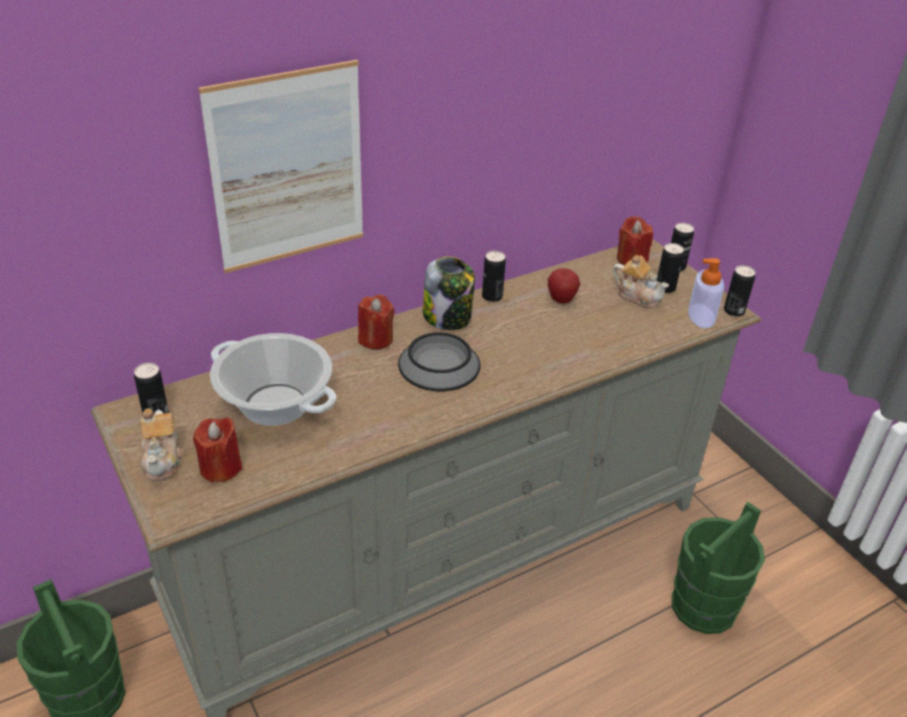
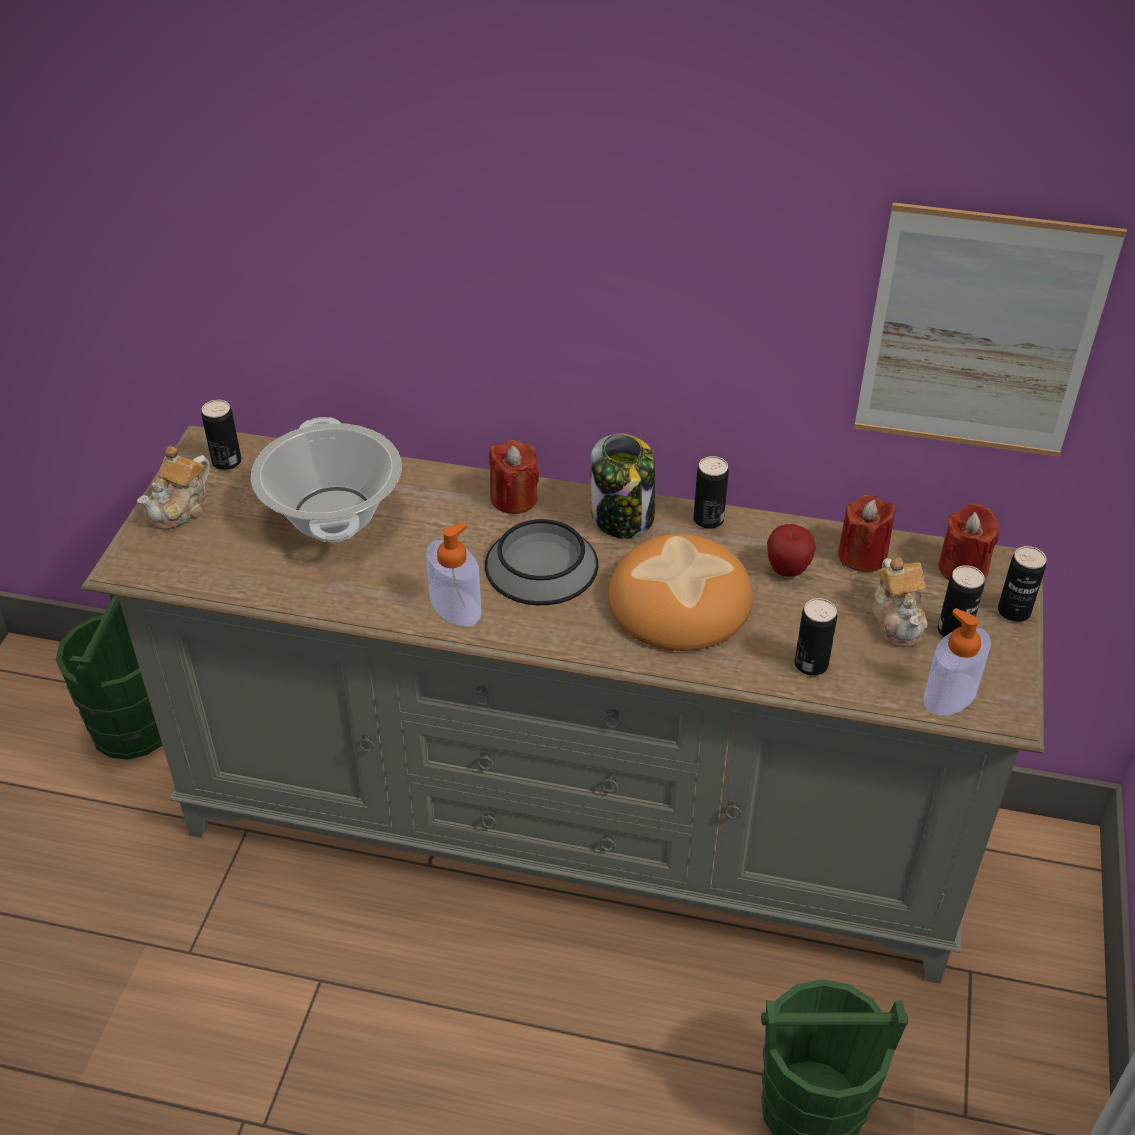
camera: 45 degrees right, 5 degrees up
red candle [193,417,242,483] -> red candle moved to [838,494,896,572]
picture [198,60,363,273] -> picture moved to [854,202,1127,457]
can [724,265,756,317] -> can moved to [794,598,837,676]
none -> soap dispenser [426,522,481,627]
none -> bread [608,534,753,651]

